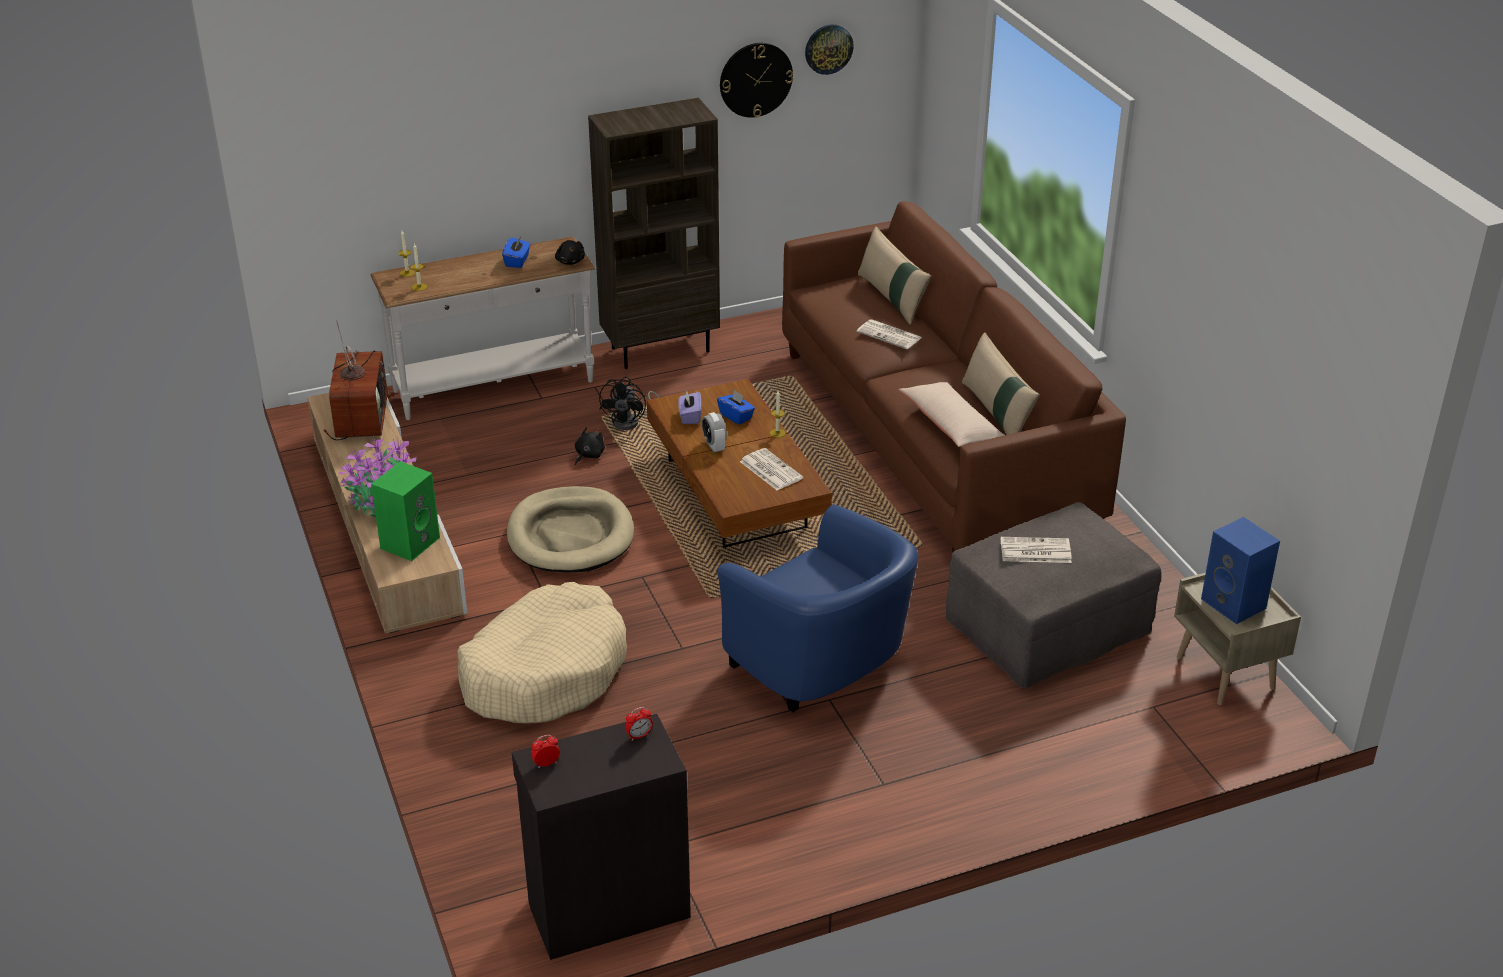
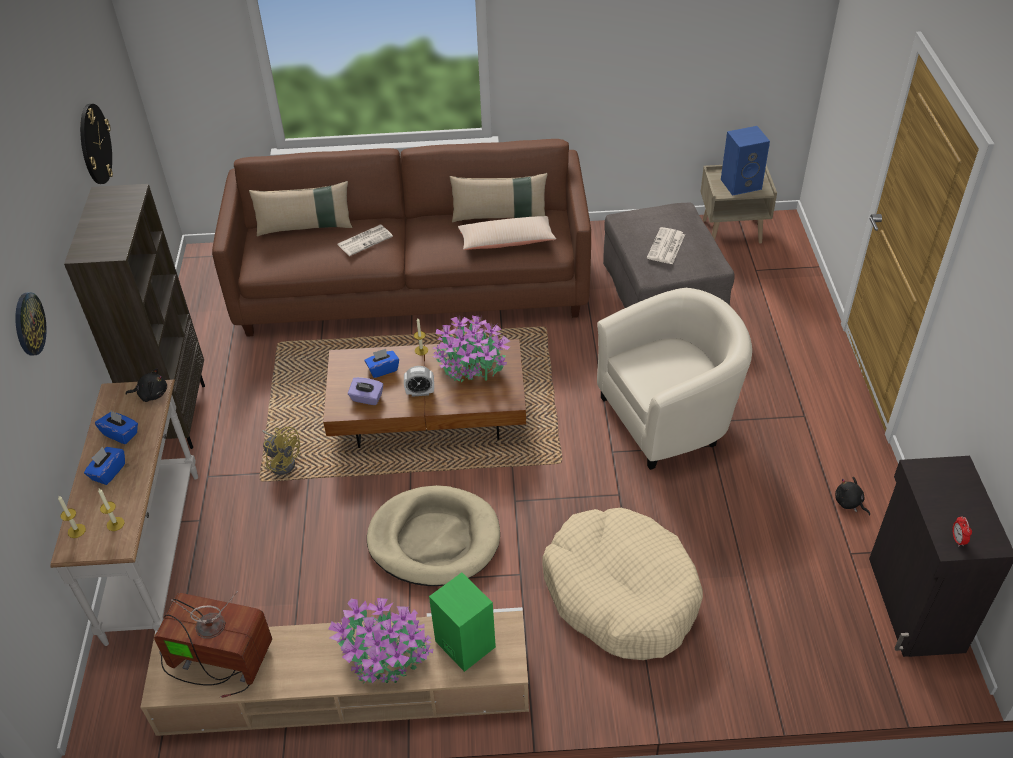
camera: 70 degrees left, 10 degrees up
black plush toy [575,427,605,465] -> black plush toy moved to [835,477,870,516]
black fan [599,377,660,430] -> yellow fan [262,427,300,475]
alarm clock [625,707,653,741] -> none
blue armchair [717,505,918,712] -> beige armchair [597,288,752,470]
newspaper [740,448,803,490] -> potted plant [433,316,510,382]
wall clock [805,24,854,75] -> wall clock moved to [15,292,46,355]
none -> blue tissue box [84,447,125,485]

